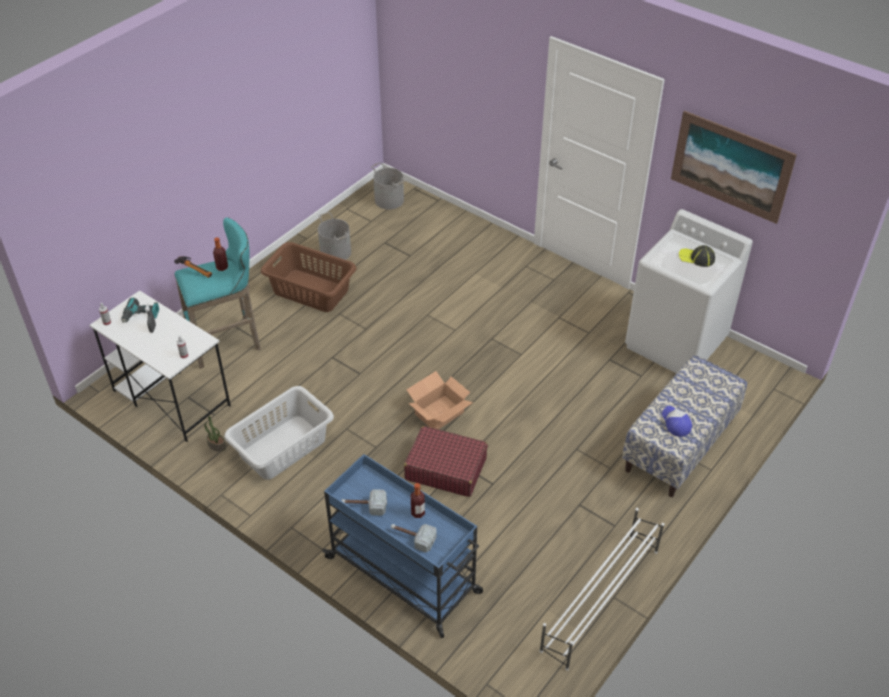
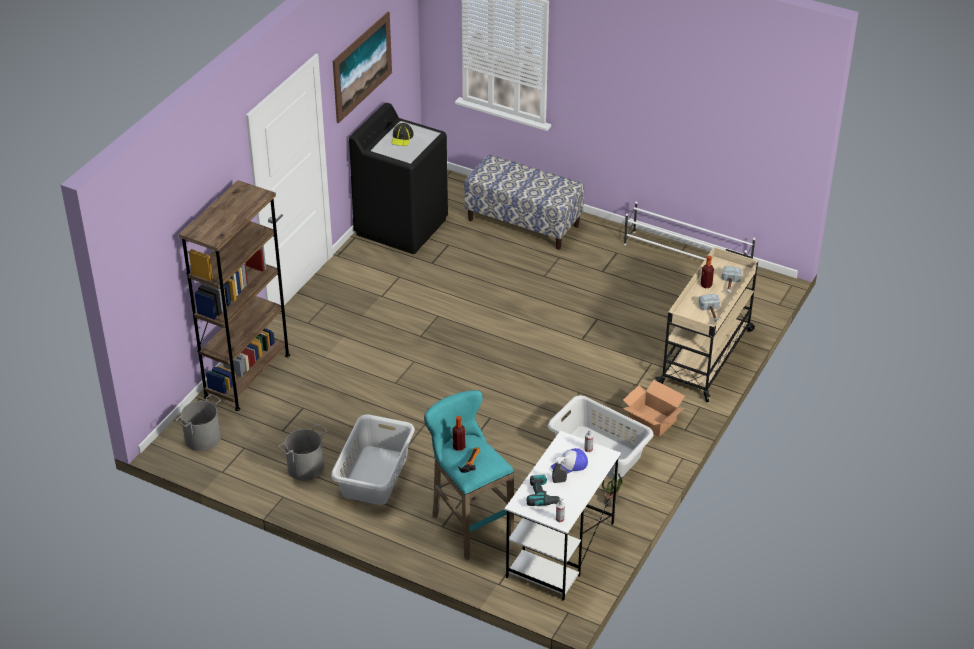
camera: 100 degrees left, 5 degrees down
brown laundry basket [261,242,357,312] -> grey laundry basket [331,414,415,505]
blue cart [322,454,483,638] -> beige cart [655,247,758,402]
red suitcase [404,426,488,497] -> none
cardboard box [407,371,473,429] -> cardboard box moved to [623,380,685,437]
white washing machine [625,209,753,374] -> black washing machine [349,103,448,254]
cap [662,406,692,437] -> cap moved to [551,448,588,474]
none -> brown bookcase [178,180,290,411]

